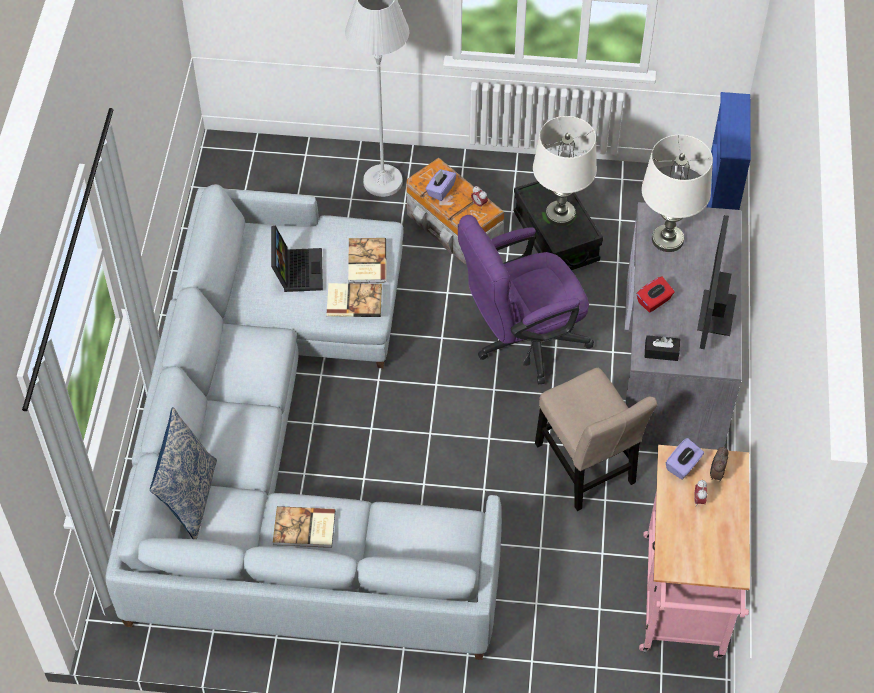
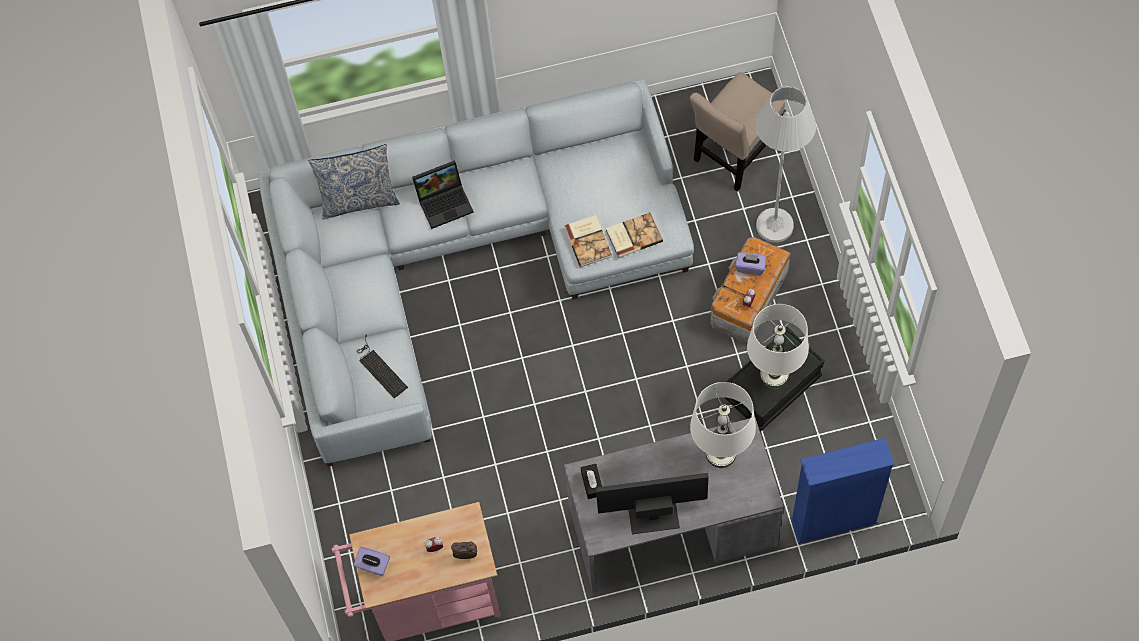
camera: 75 degrees right, 10 degrees up
laptop [271,225,323,292] -> laptop moved to [412,160,474,229]
book [273,506,335,548] -> none
purple office chair [458,215,594,385] -> none
beige chair [535,368,657,511] -> beige chair moved to [690,72,785,192]
red tissue box [636,276,675,313] -> none
purple tissue box [666,438,704,480] -> purple tissue box moved to [354,547,390,576]
none -> keyboard [358,334,408,398]

